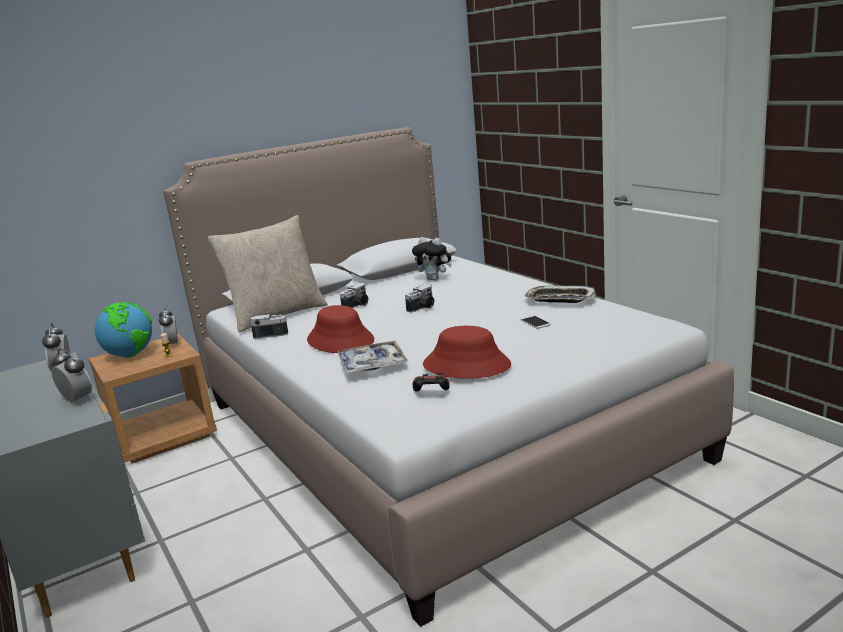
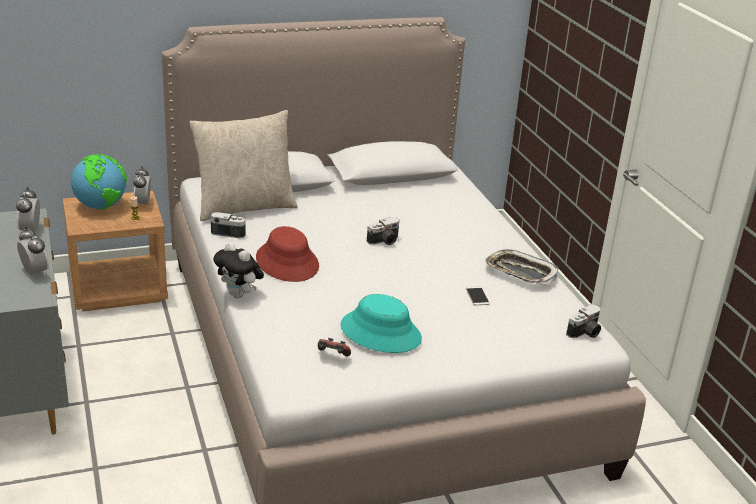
camera: 10 degrees right, 10 degrees up
tray [338,341,408,373] -> none
camera [340,283,369,308] -> camera moved to [566,304,601,338]
plush toy [412,237,452,281] -> plush toy moved to [213,242,264,298]
red hat [423,326,511,378] -> turquoise hat [340,294,422,353]

